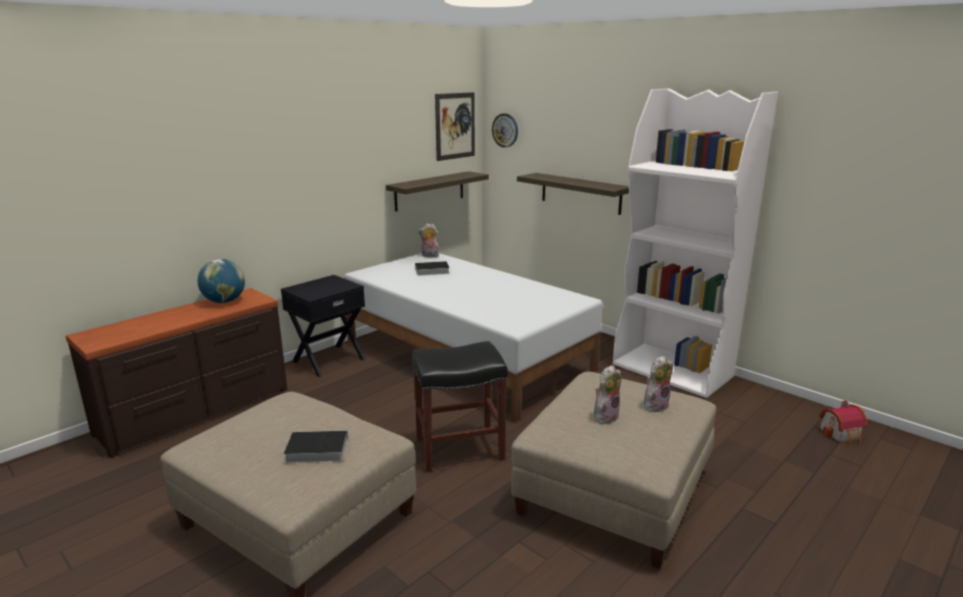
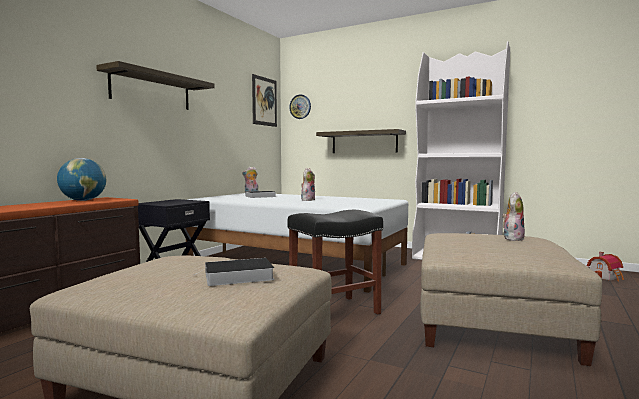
camera: 15 degrees left, 15 degrees down
shelf [386,171,489,212] -> shelf moved to [96,61,215,110]
plush toy [594,365,622,424] -> plush toy moved to [301,168,315,201]

